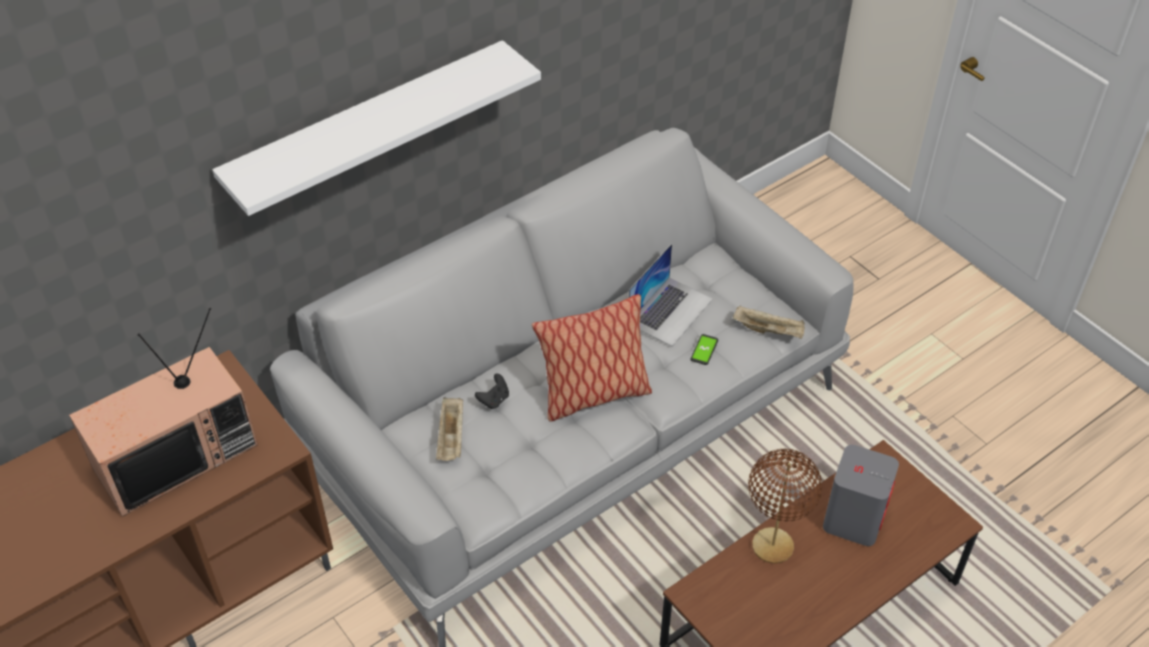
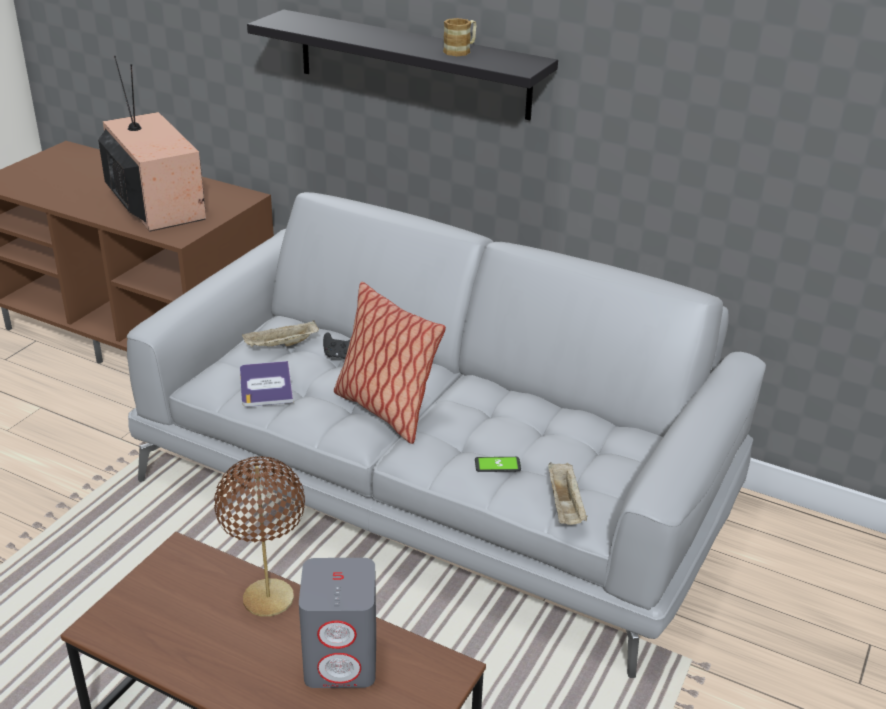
camera: 65 degrees right, 15 degrees down
television [69,308,257,517] -> television turned 150 degrees counterclockwise [98,56,206,232]
white shelf [212,40,541,216] -> black shelf [247,10,558,120]
laptop [629,244,713,346] -> none
none -> book [240,361,293,407]
none -> mug [443,18,477,56]

